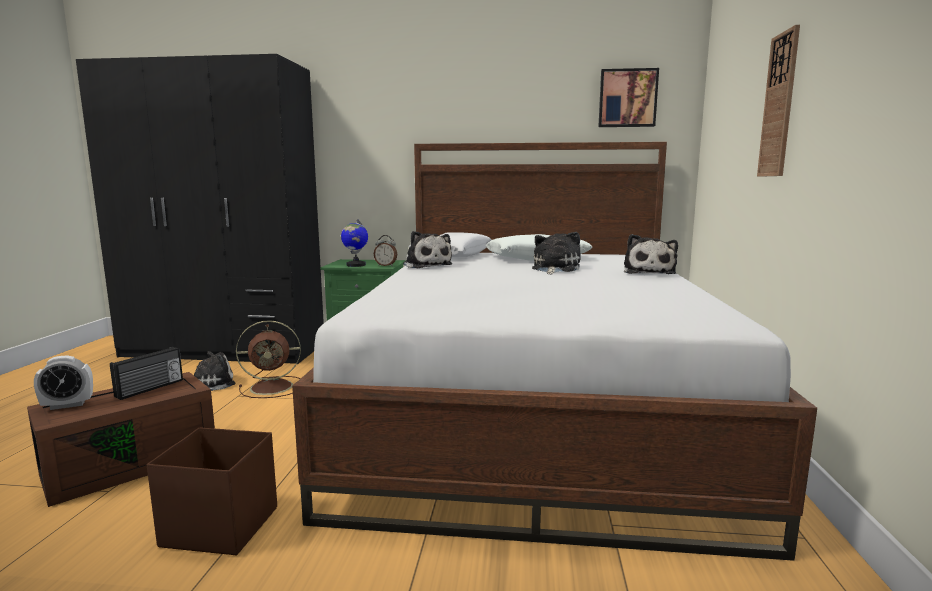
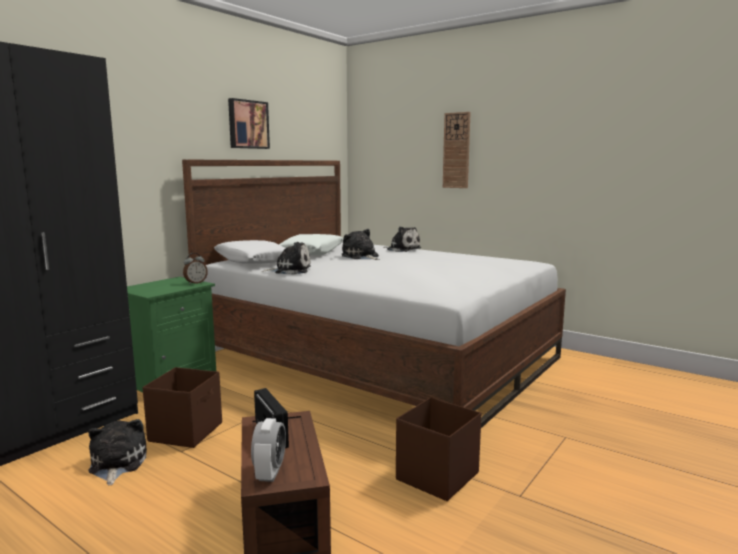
camera: 60 degrees left, 0 degrees up
brown fan [236,320,301,398] -> brown storage box [142,367,222,448]
globe [341,219,368,267] -> none
picture [598,68,659,127] -> picture moved to [228,98,270,149]

